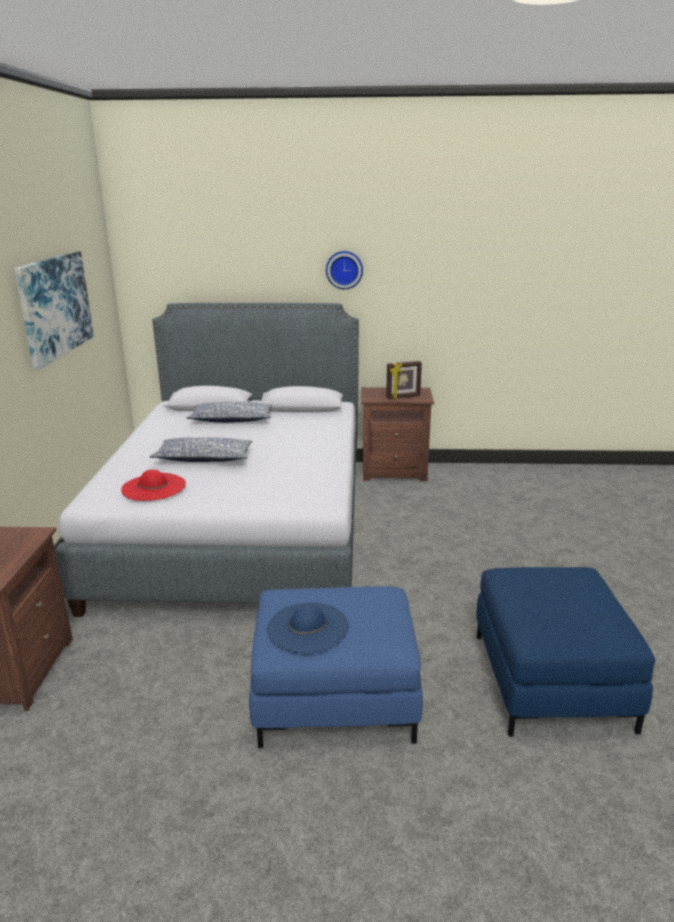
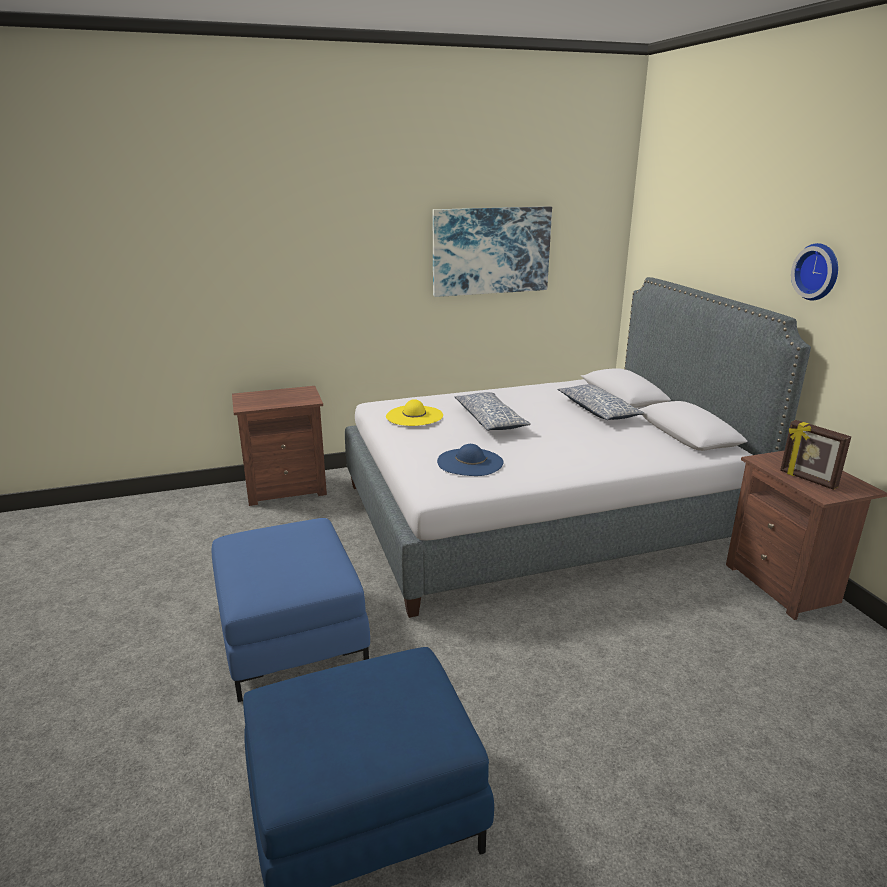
camera: 70 degrees right, 0 degrees up
red hat [121,469,186,501] -> yellow hat [386,399,443,426]
blue hat [267,603,349,654] -> blue hat moved to [437,444,504,476]

